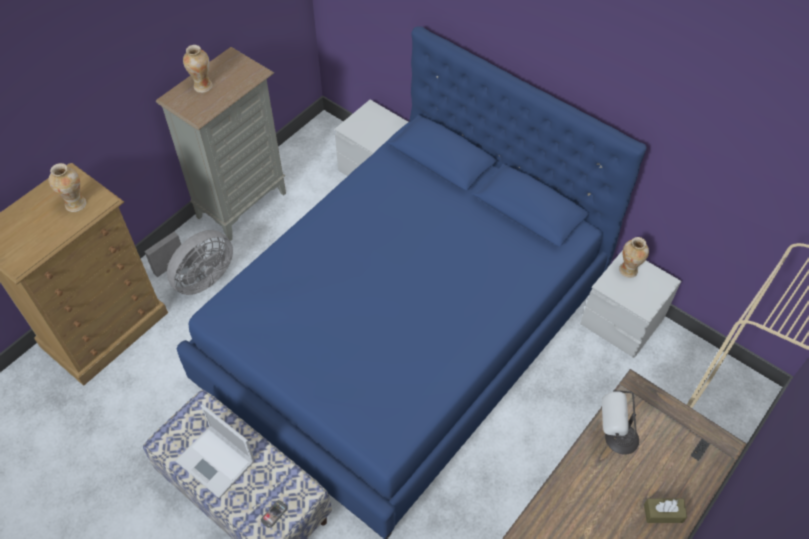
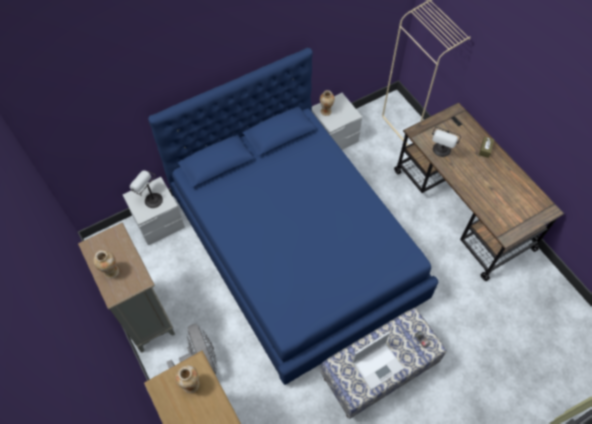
camera: 70 degrees left, 5 degrees up
none -> table lamp [130,170,163,208]

